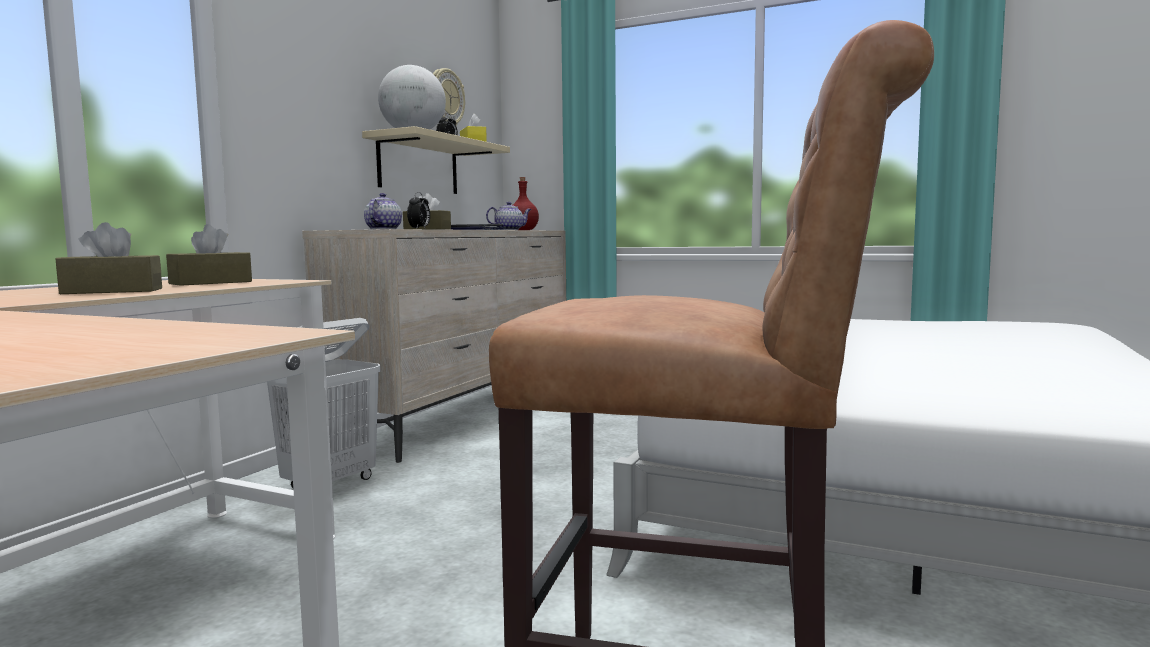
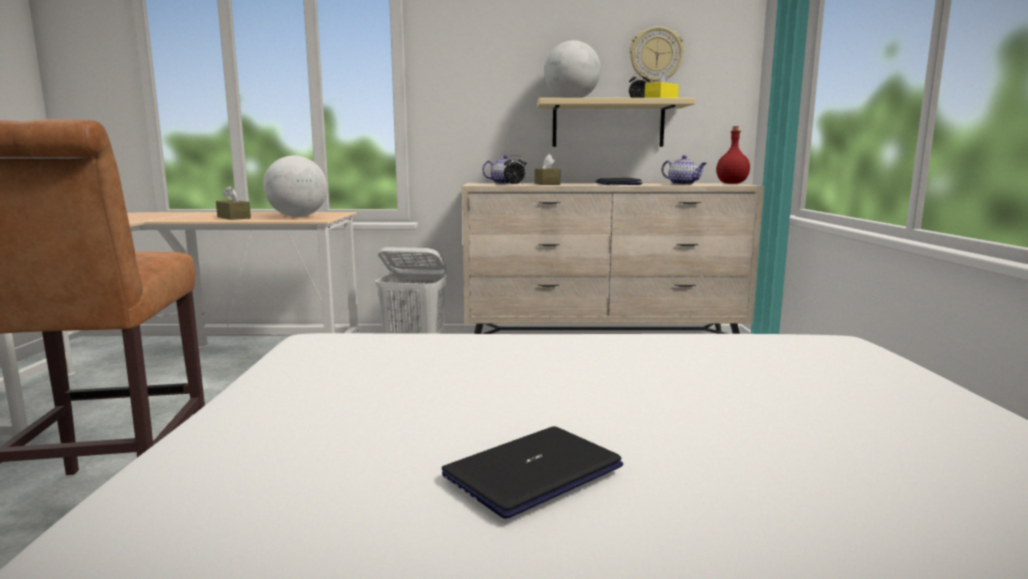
camera: 65 degrees right, 5 degrees up
brown tissue box [166,224,252,286] -> globe [263,156,328,217]
none -> laptop [442,426,623,519]

